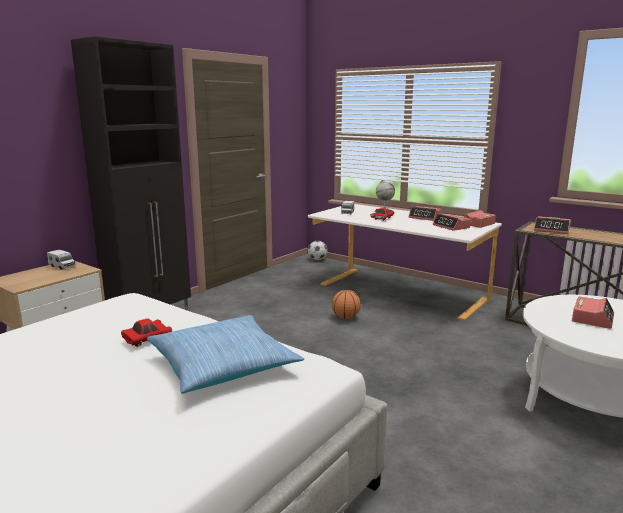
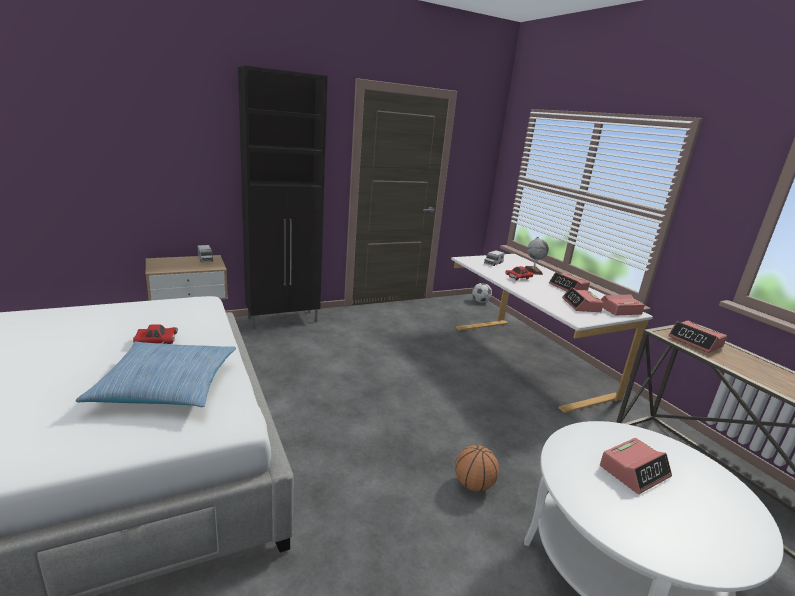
camera: 25 degrees right, 5 degrees up
basketball [332,290,361,319] -> basketball moved to [455,445,499,492]

